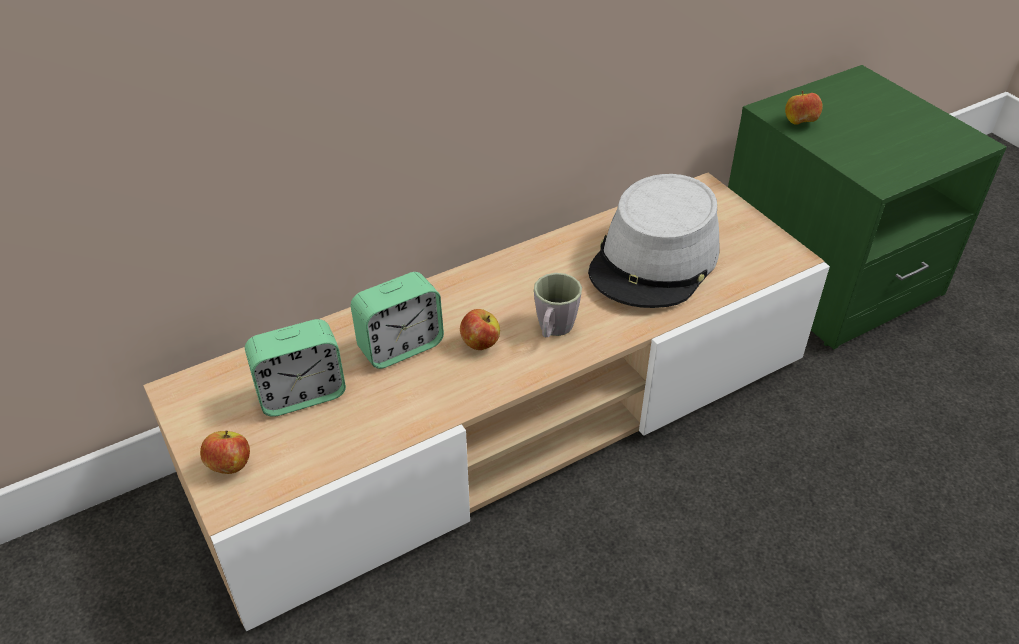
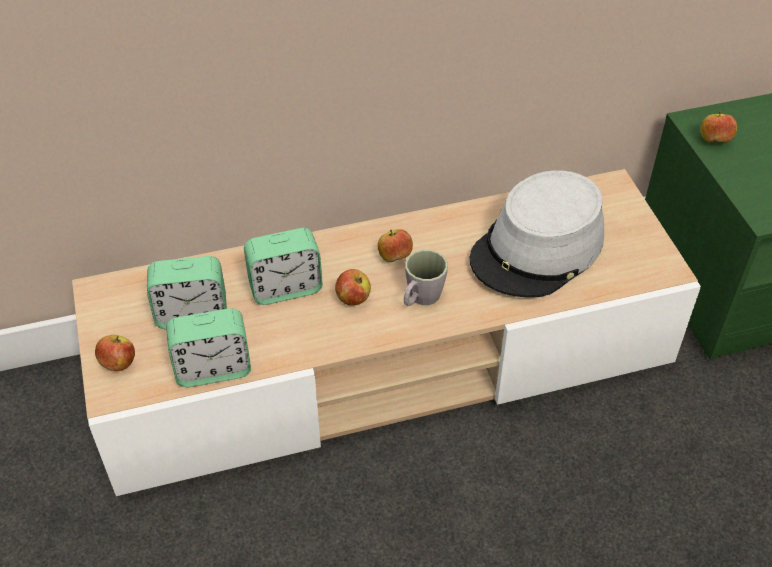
camera: 15 degrees right, 5 degrees up
none -> alarm clock [166,308,251,387]
none -> apple [378,230,413,262]

